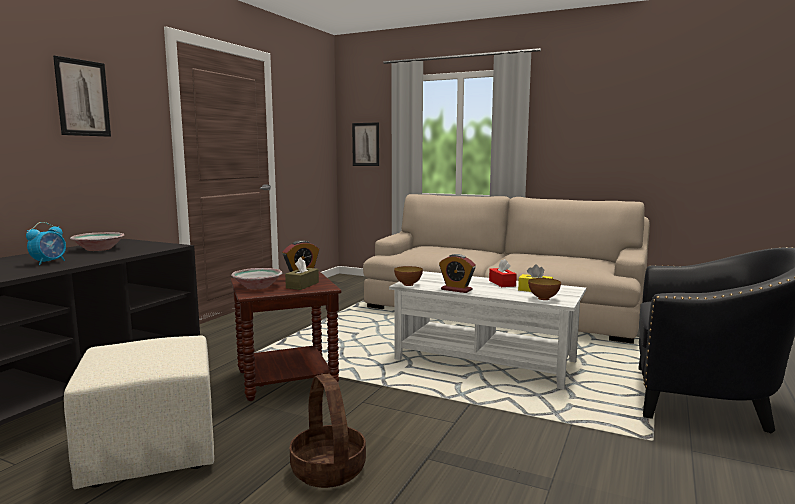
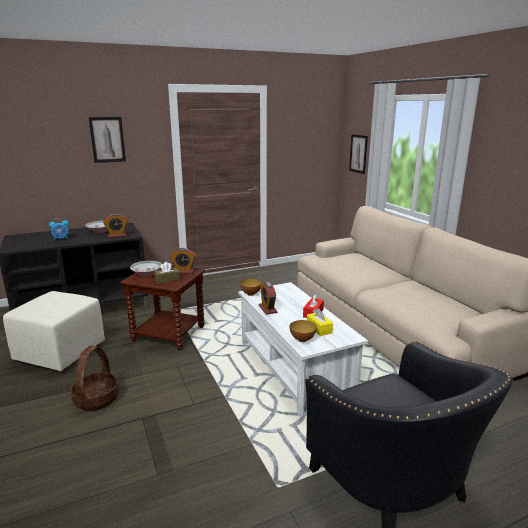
camera: 40 degrees right, 10 degrees up
none -> alarm clock [103,214,128,238]

